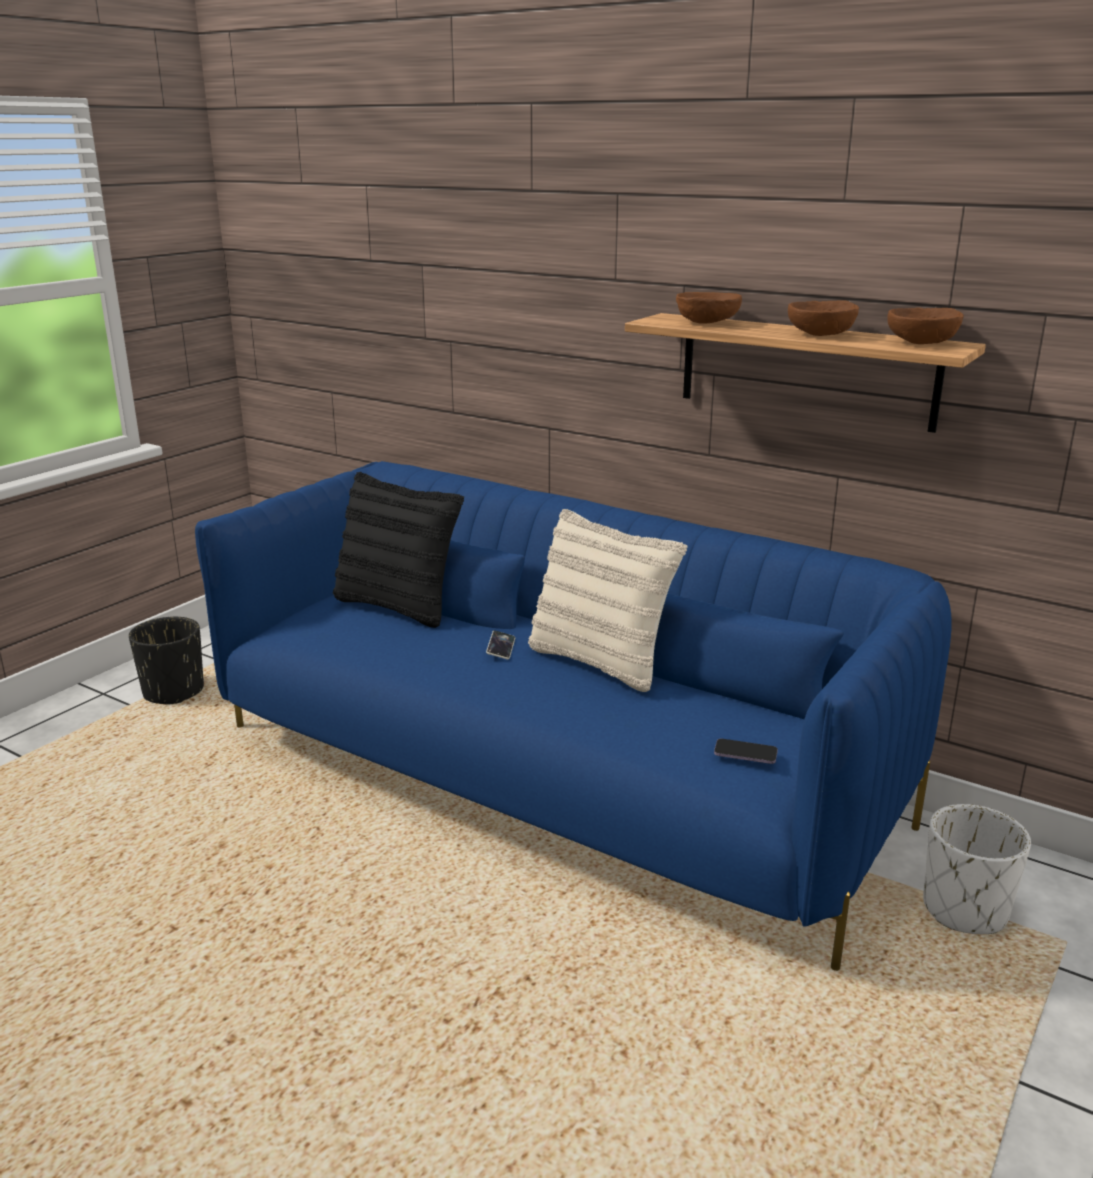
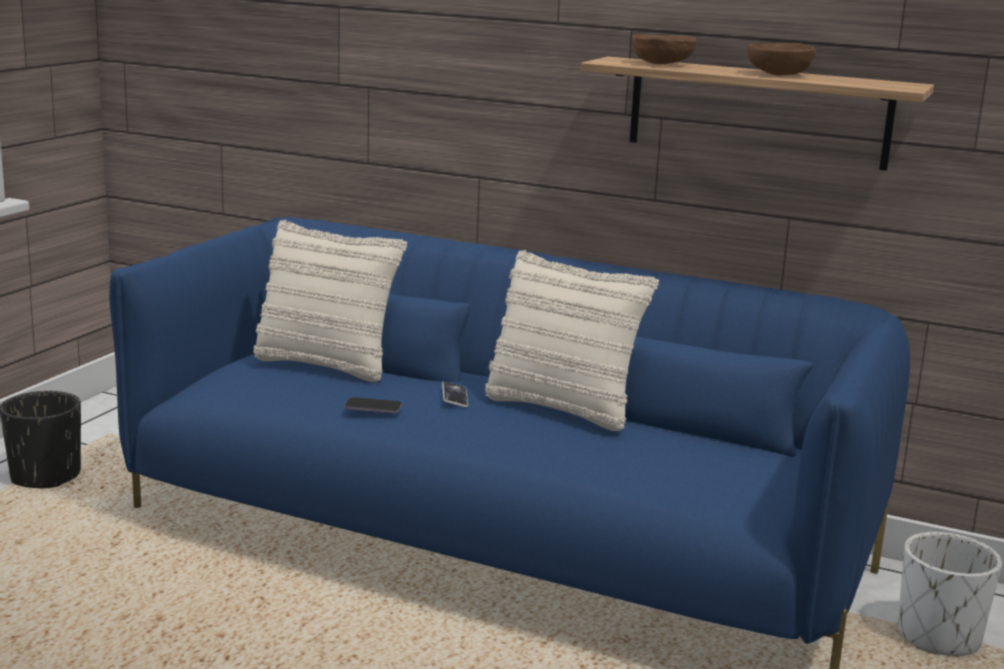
camera: 10 degrees left, 5 degrees down
black pillow [333,472,464,628] -> beige pillow [253,220,407,382]
phone [714,739,778,764] -> phone moved to [344,397,402,414]
brown bowl [887,307,964,344] -> none

